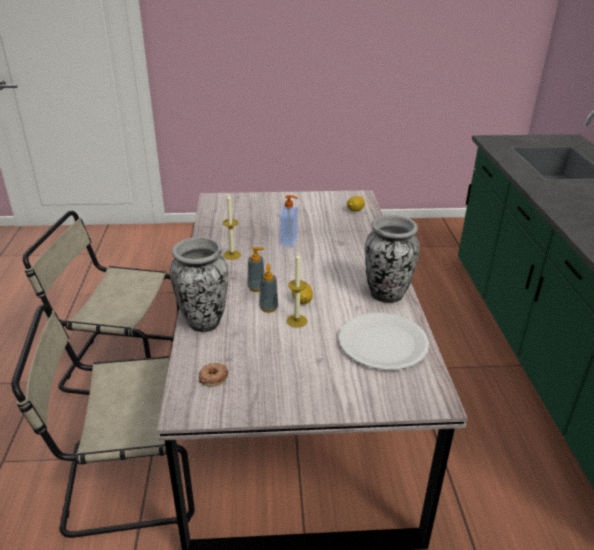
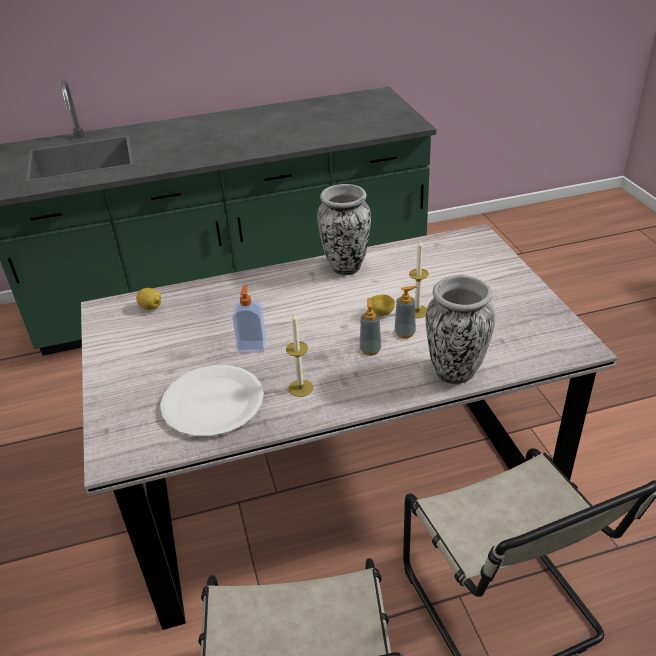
camera: 100 degrees left, 5 degrees up
donut [199,363,228,387] -> none
white plate [338,313,429,370] -> white plate moved to [160,365,264,437]

